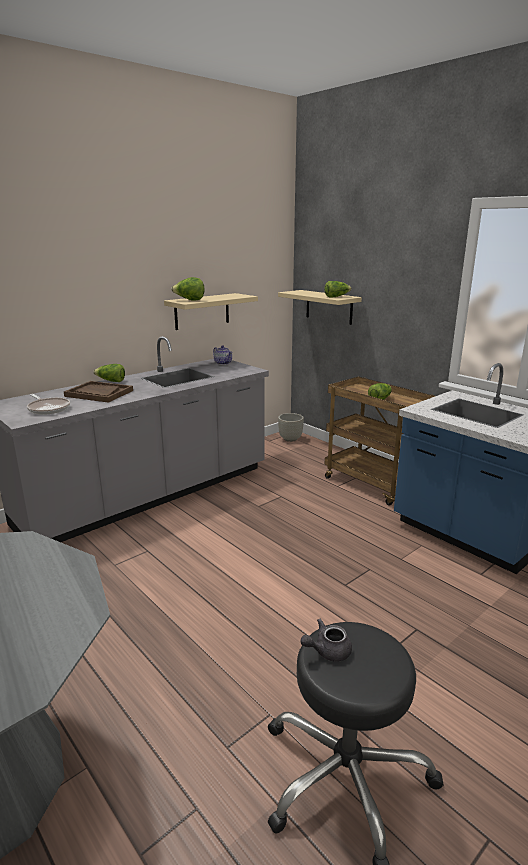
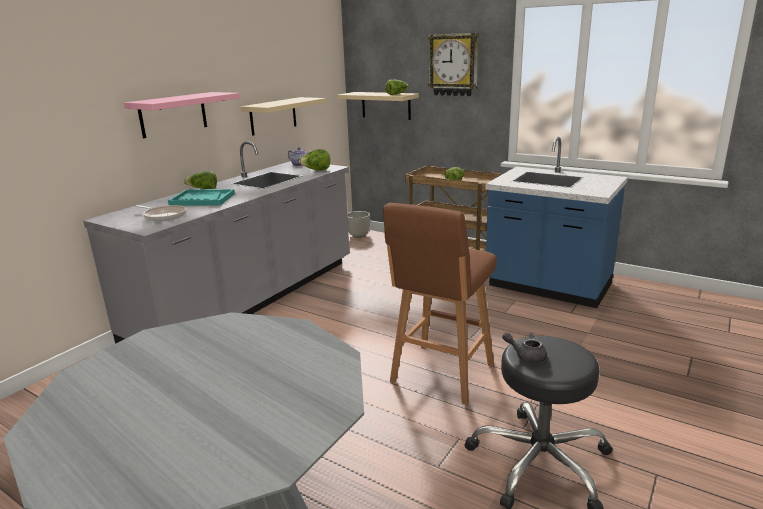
camera: 15 degrees left, 0 degrees up
brown tray [64,381,133,403] -> turquoise tray [168,189,235,206]
lettuce [171,277,204,301] -> lettuce moved to [299,149,330,171]
grey teapot [301,619,352,662] -> grey teapot turned 60 degrees clockwise [502,332,547,363]
none -> pink shelf [124,92,240,138]
none -> brown stool [383,203,497,405]
none -> wall clock [428,33,479,96]

